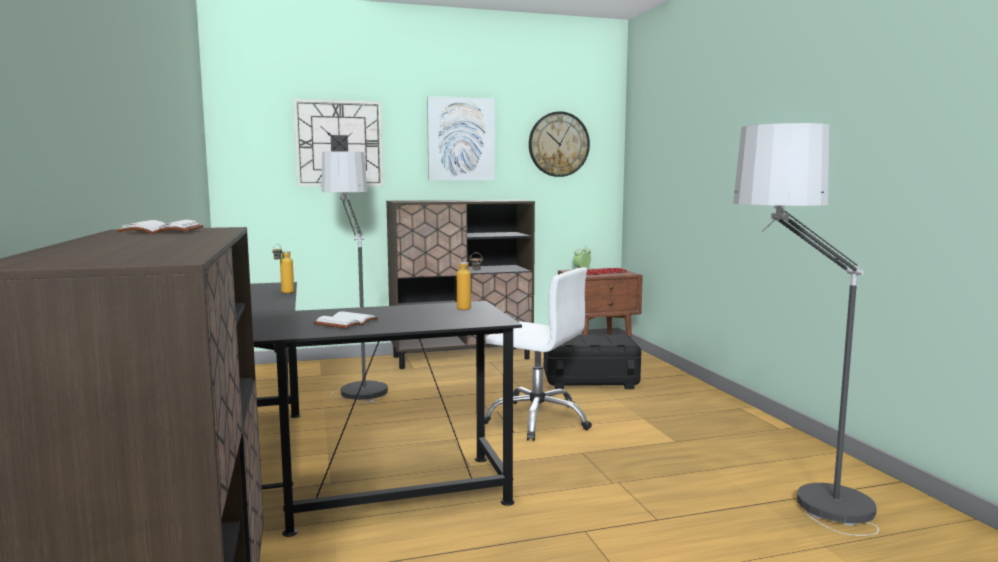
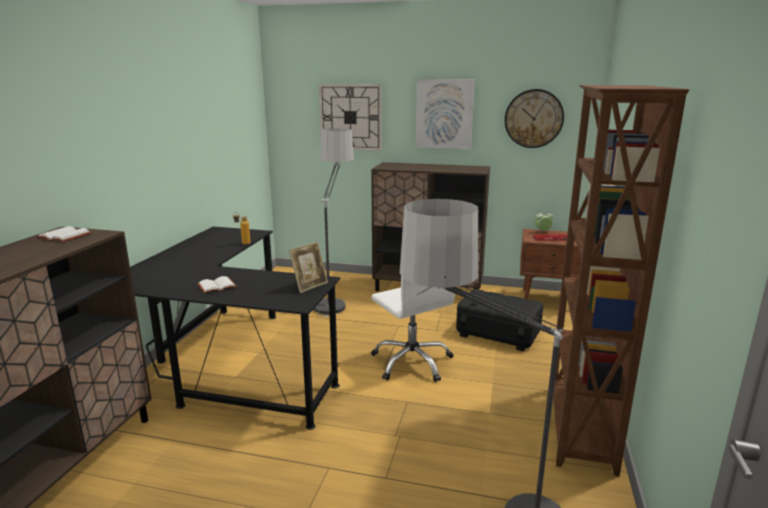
camera: 30 degrees right, 10 degrees up
bottle [457,252,482,310] -> picture frame [289,242,328,293]
none -> brown bookcase [553,85,689,476]

